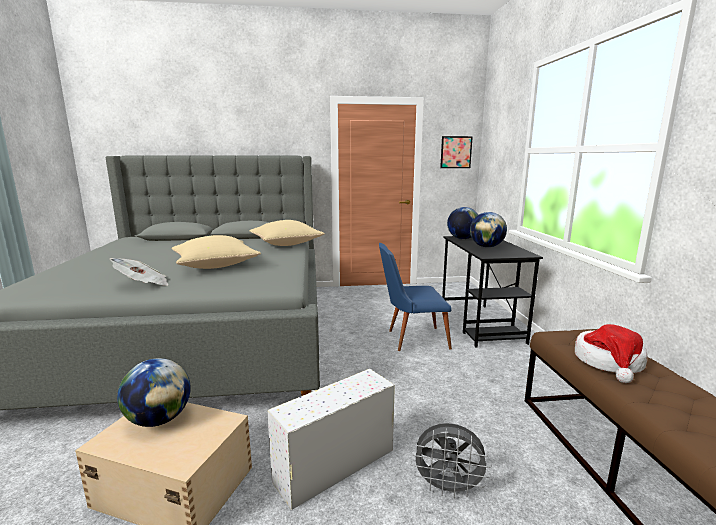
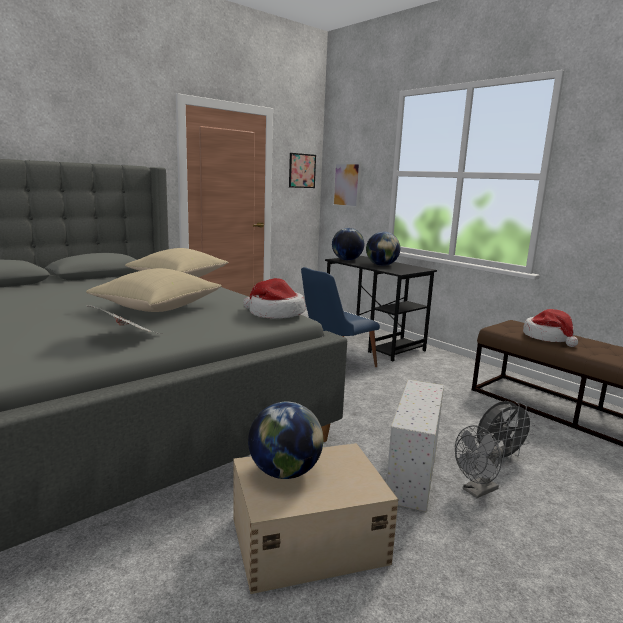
camera: 35 degrees left, 0 degrees up
none -> hat [243,278,305,319]
none -> picture [332,162,361,208]
none -> grey fan [455,425,503,498]

